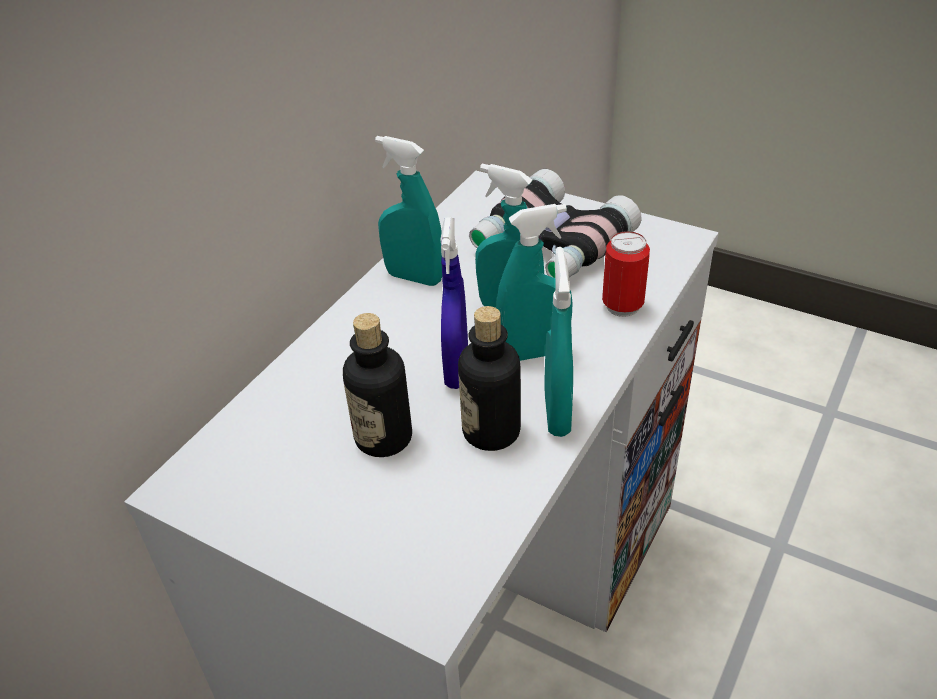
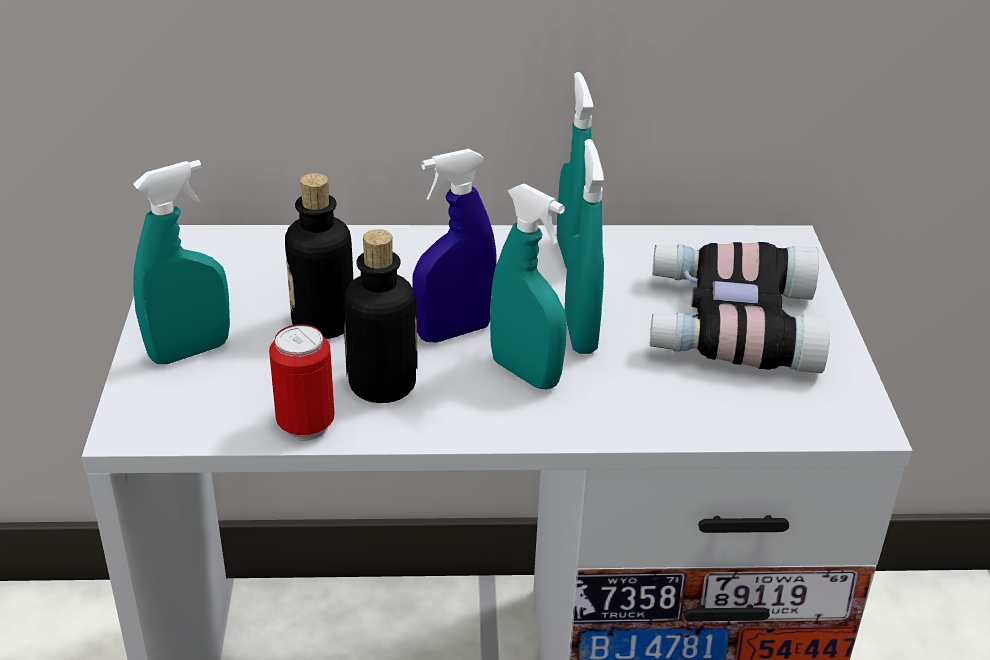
camera: 55 degrees right, 5 degrees down
turquoise spray bottle [545,247,573,437] -> turquoise spray bottle moved to [133,160,230,364]
can [602,231,650,317] -> can moved to [269,324,334,441]

